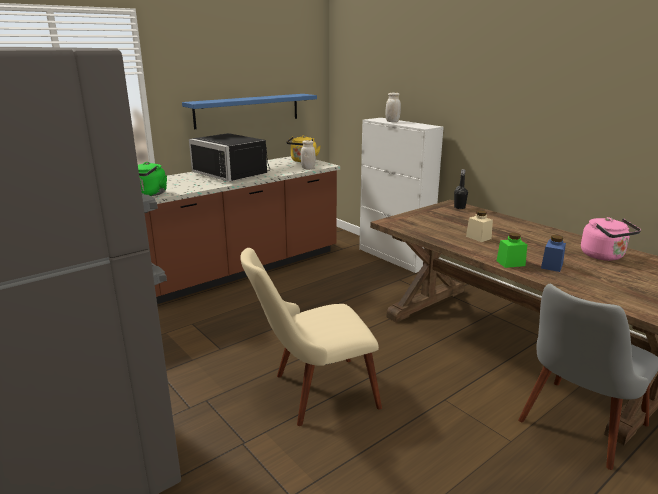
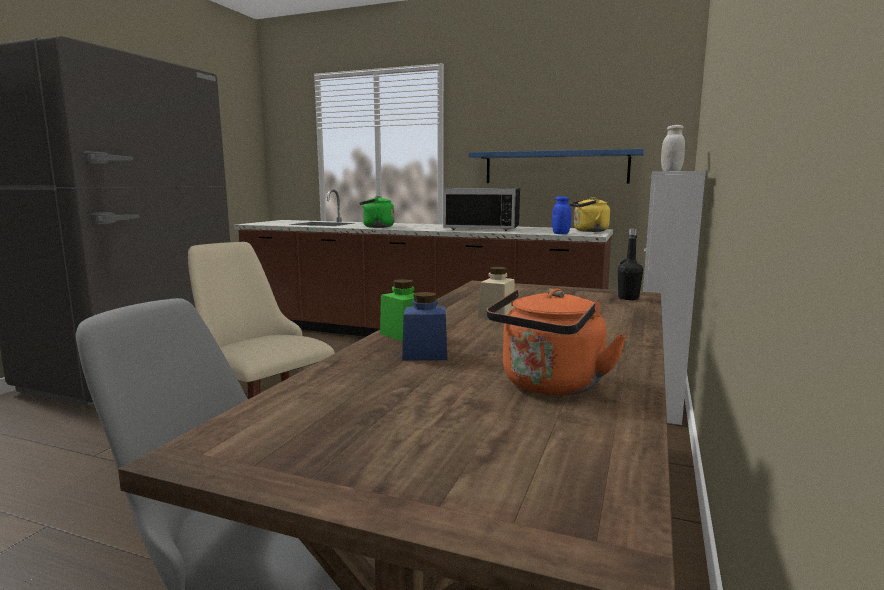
camera: 60 degrees right, 10 degrees down
black microwave [189,133,270,181] -> black microwave turned 90 degrees counterclockwise [443,188,520,231]
white jar [301,140,316,169] -> blue jar [552,196,571,234]
pink kettle [581,217,641,261] -> orange kettle [486,288,626,396]

